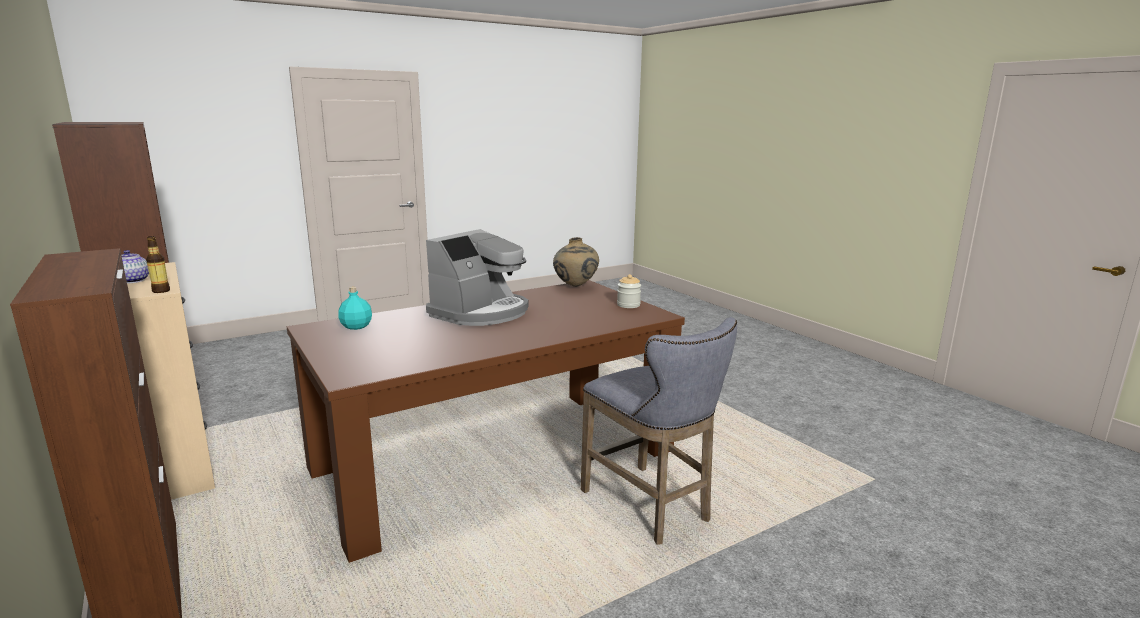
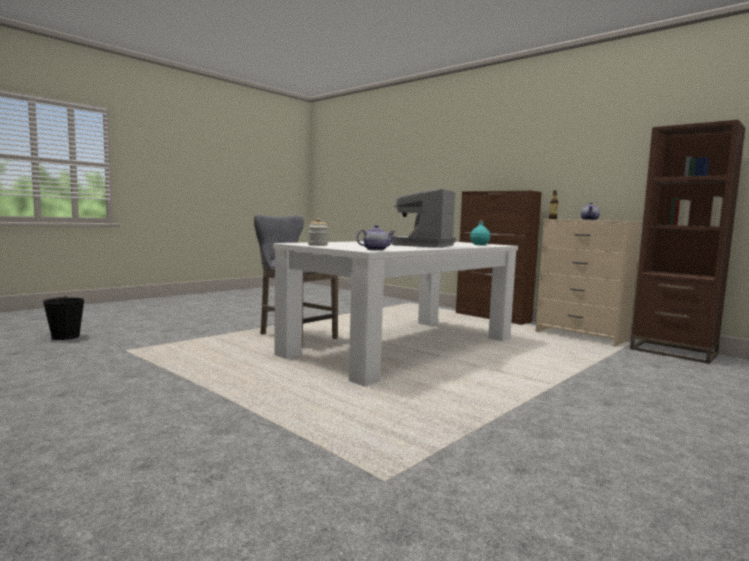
camera: 165 degrees right, 10 degrees down
brown dining table [287,280,685,563] -> white dining table [273,241,518,386]
beige vase [553,237,599,287] -> teapot [356,225,395,251]
none -> black bucket [43,296,84,340]

